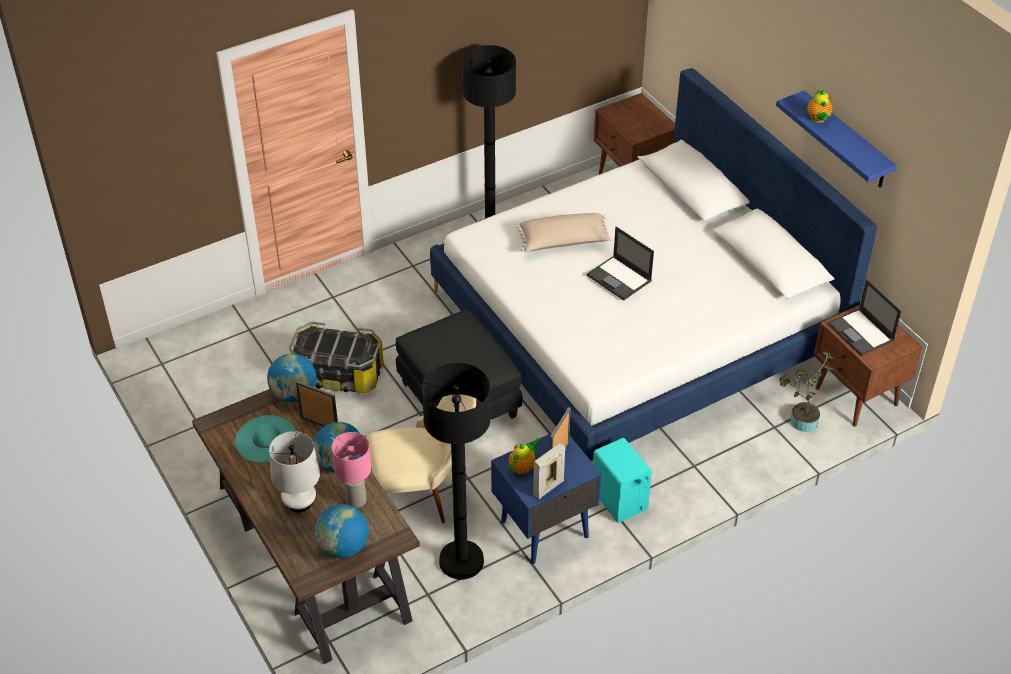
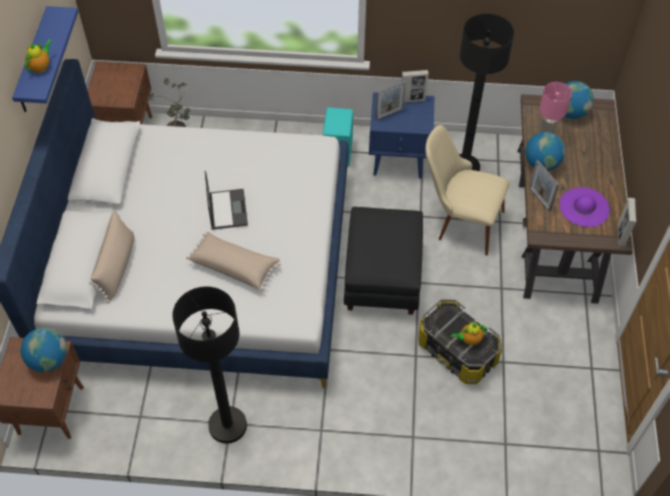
camera: 145 degrees left, 10 degrees up
turquoise hat [235,415,297,463] -> purple hat [559,187,610,227]
globe [267,354,316,402] -> globe moved to [20,328,67,372]
white table lamp [269,431,320,513] -> none
teapot [509,437,541,474] -> teapot moved to [451,323,487,345]
laptop [828,279,901,356] -> none
none -> beige pillow [89,210,134,303]
none -> picture frame [618,198,636,247]

